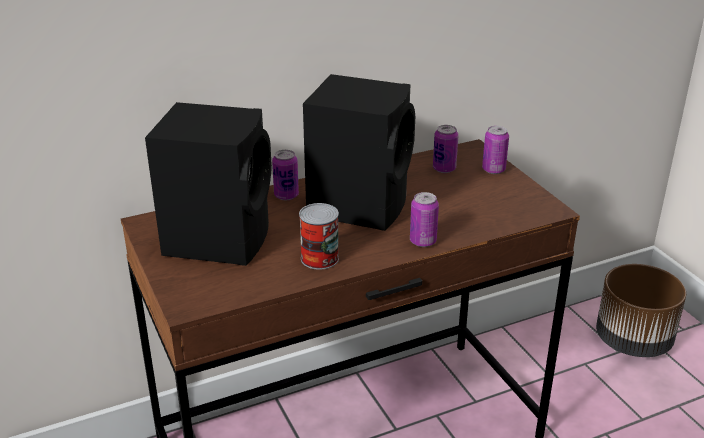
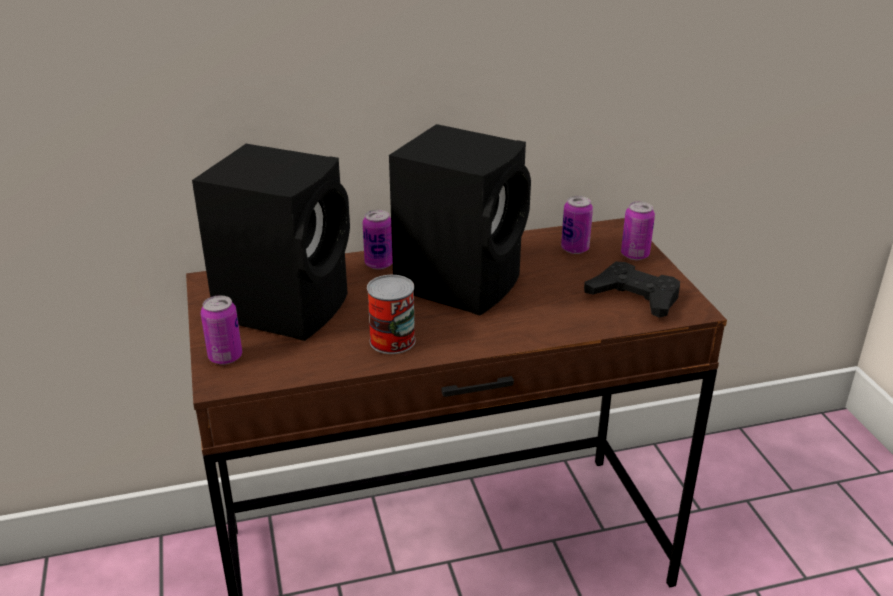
camera: 10 degrees right, 0 degrees up
can [410,192,439,247] -> can moved to [201,295,242,365]
brown planter [596,264,686,357] -> none
none -> black game controller [584,262,680,318]

